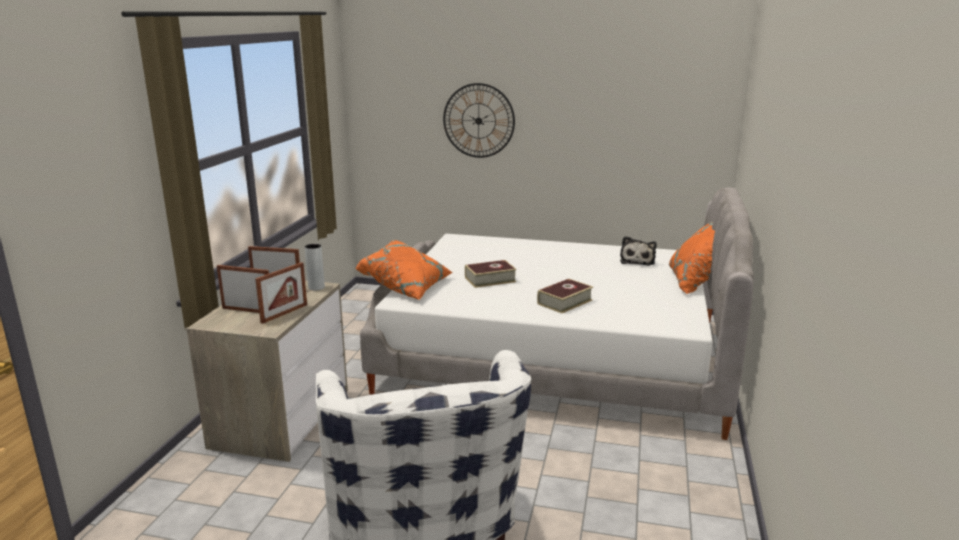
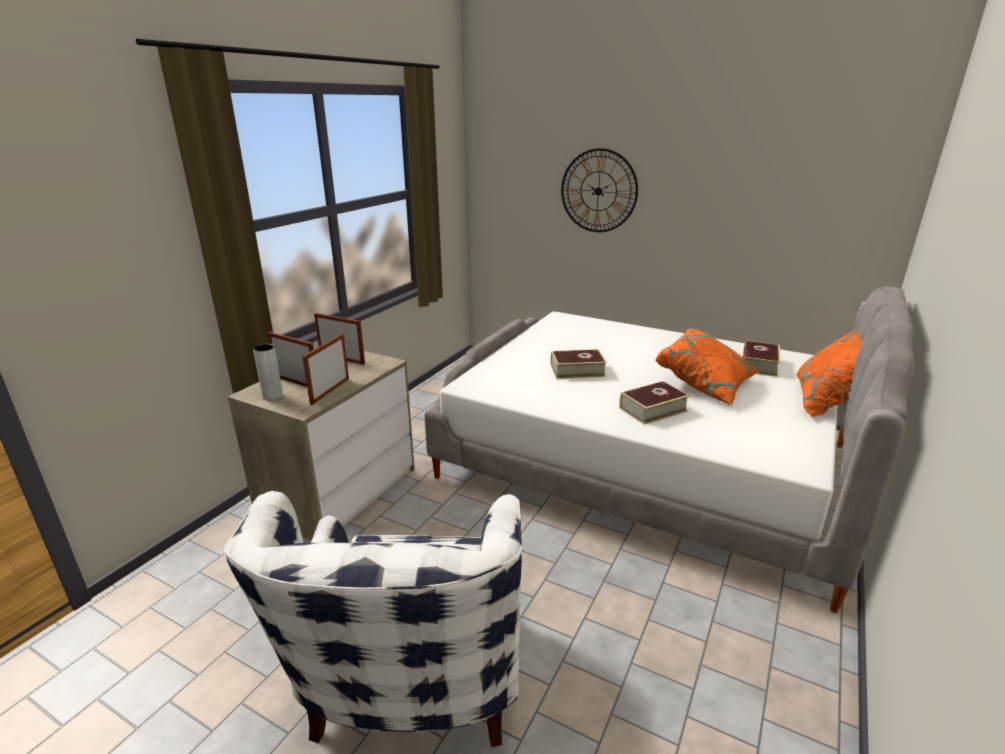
camera: 15 degrees right, 5 degrees up
picture frame [255,262,307,324] -> picture frame turned 150 degrees clockwise [302,334,349,405]
grey vase [305,244,325,291] -> grey vase moved to [253,344,283,400]
orange pillow [356,240,453,300] -> orange pillow moved to [655,328,759,405]
plush toy [620,236,657,266] -> book [743,340,781,377]

